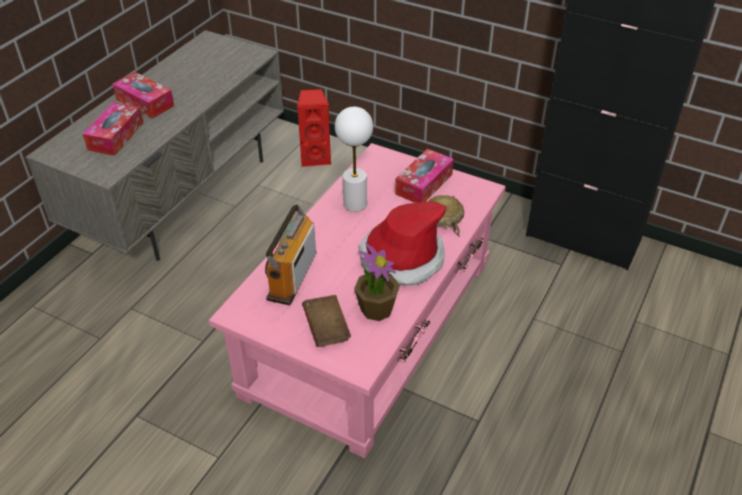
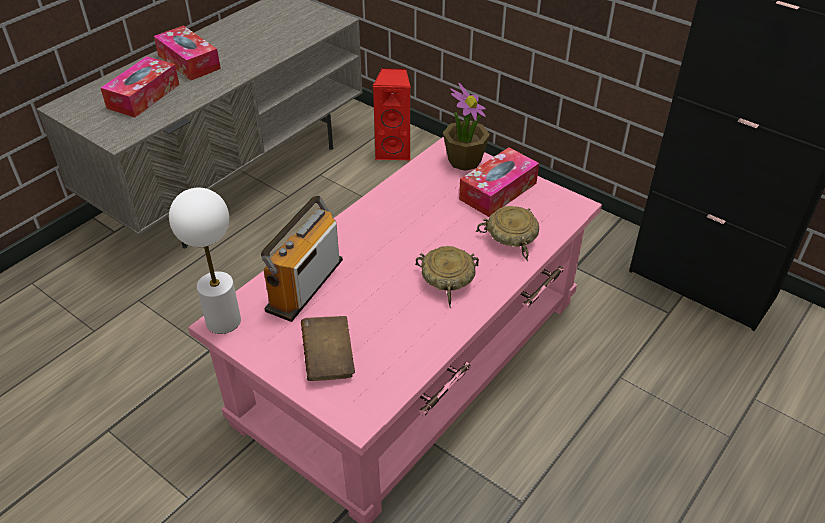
camera: 10 degrees right, 0 degrees up
white table lamp [335,107,373,212] -> white table lamp moved to [169,188,241,334]
potted plant [354,243,400,321] -> potted plant moved to [443,83,490,171]
hat [358,201,446,285] -> beige bowl [415,246,479,308]

